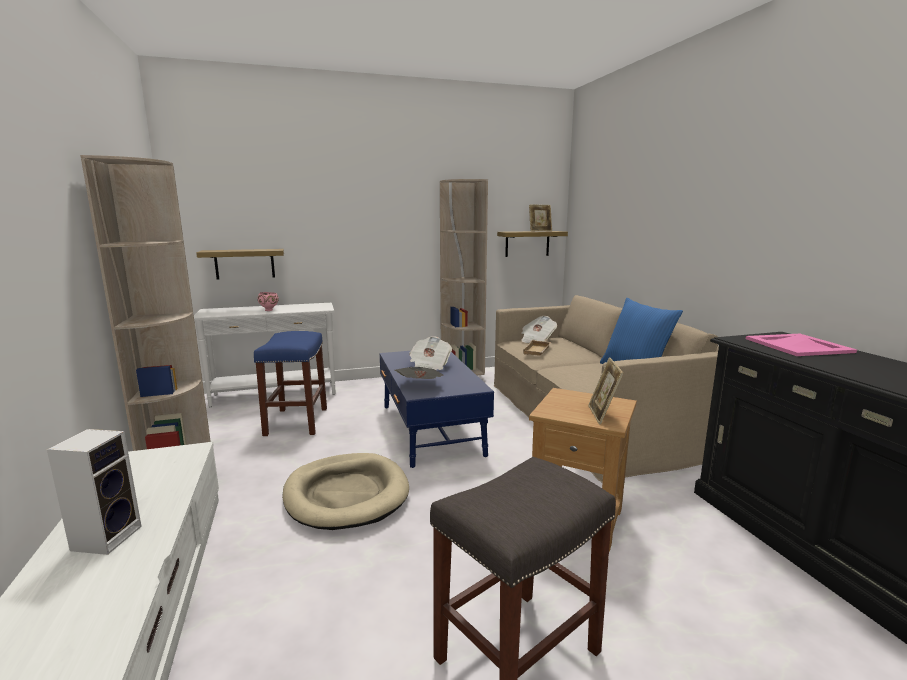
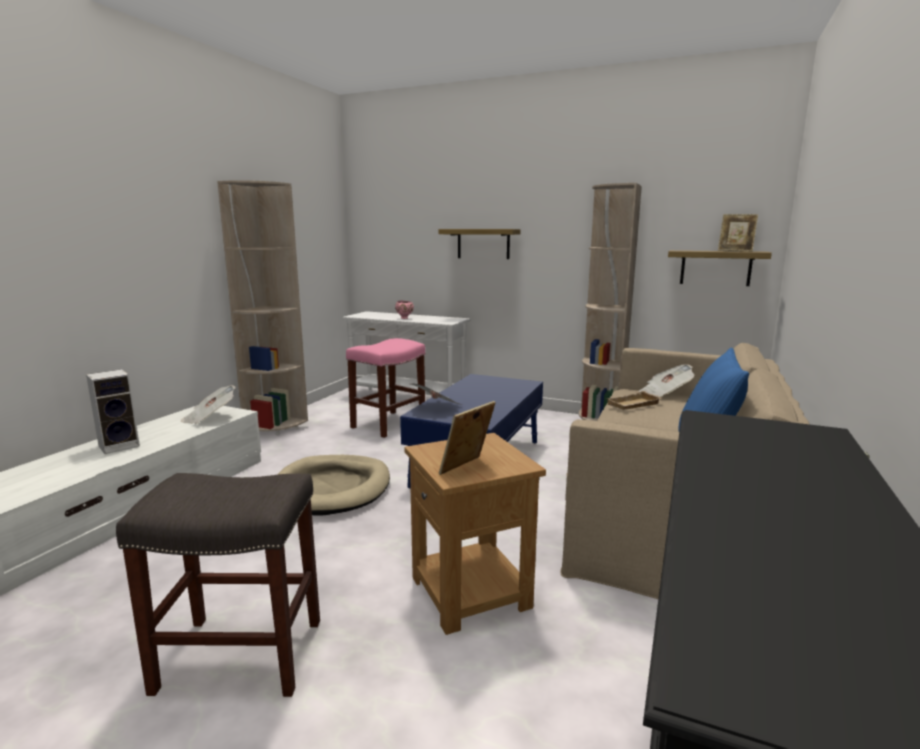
camera: 40 degrees right, 0 degrees up
shelf [196,249,284,280] -> shelf moved to [438,229,521,259]
blue stool [254,331,327,436] -> pink stool [346,338,425,438]
newspaper [409,336,452,370] -> newspaper moved to [180,385,236,424]
pink tray [746,334,857,356] -> none

